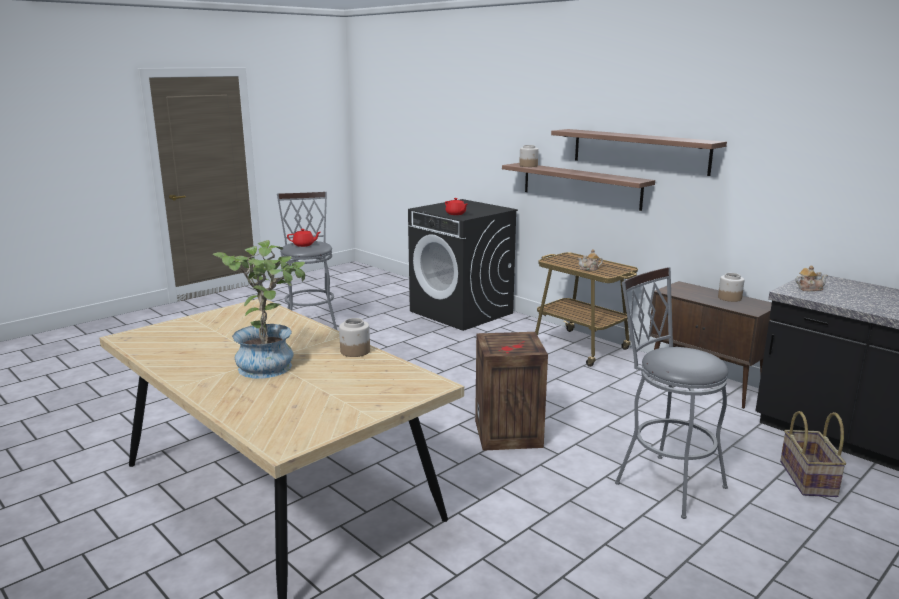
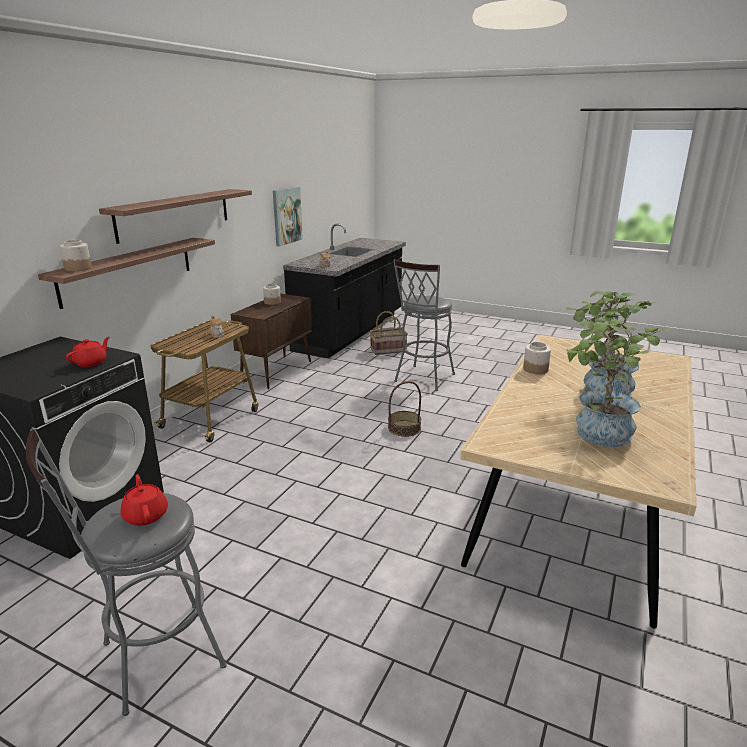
camera: 110 degrees left, 5 degrees up
crate [475,332,548,451] -> basket [388,381,421,437]
none -> picture [273,186,303,247]
none -> potted plant [567,319,670,447]

